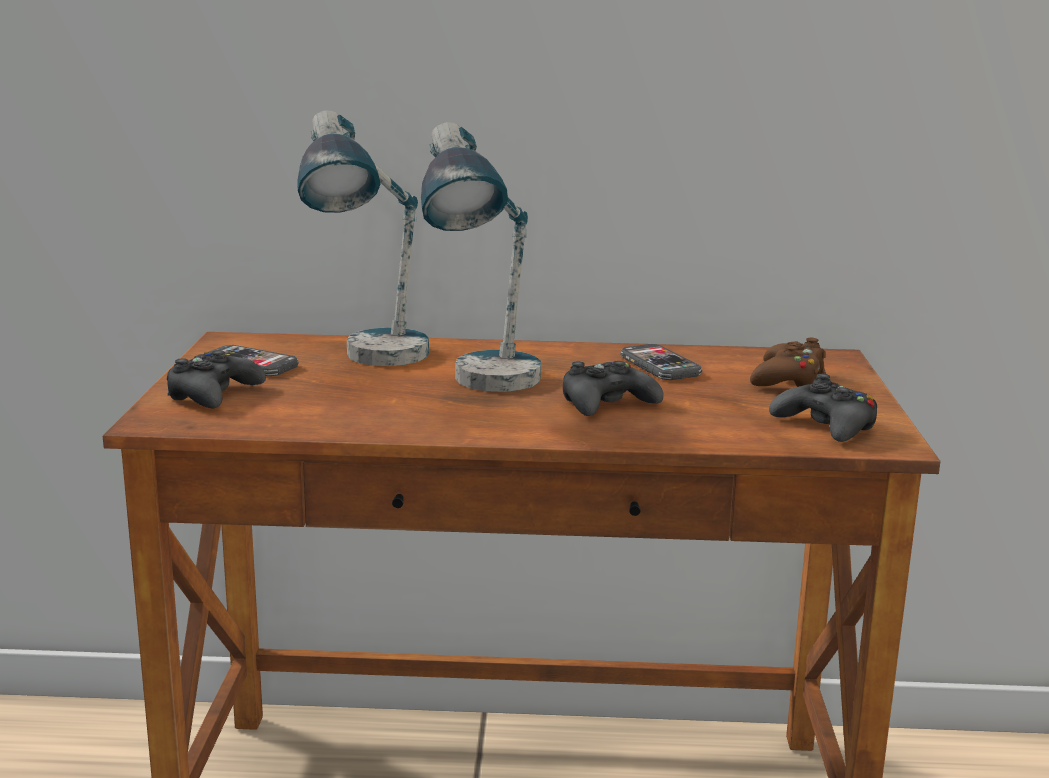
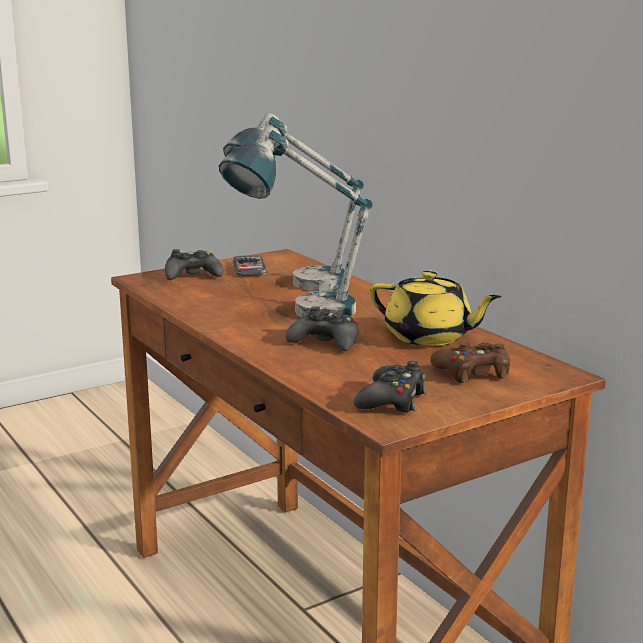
camera: 55 degrees right, 0 degrees up
phone [620,344,702,380] -> yellow teapot [370,270,501,346]

